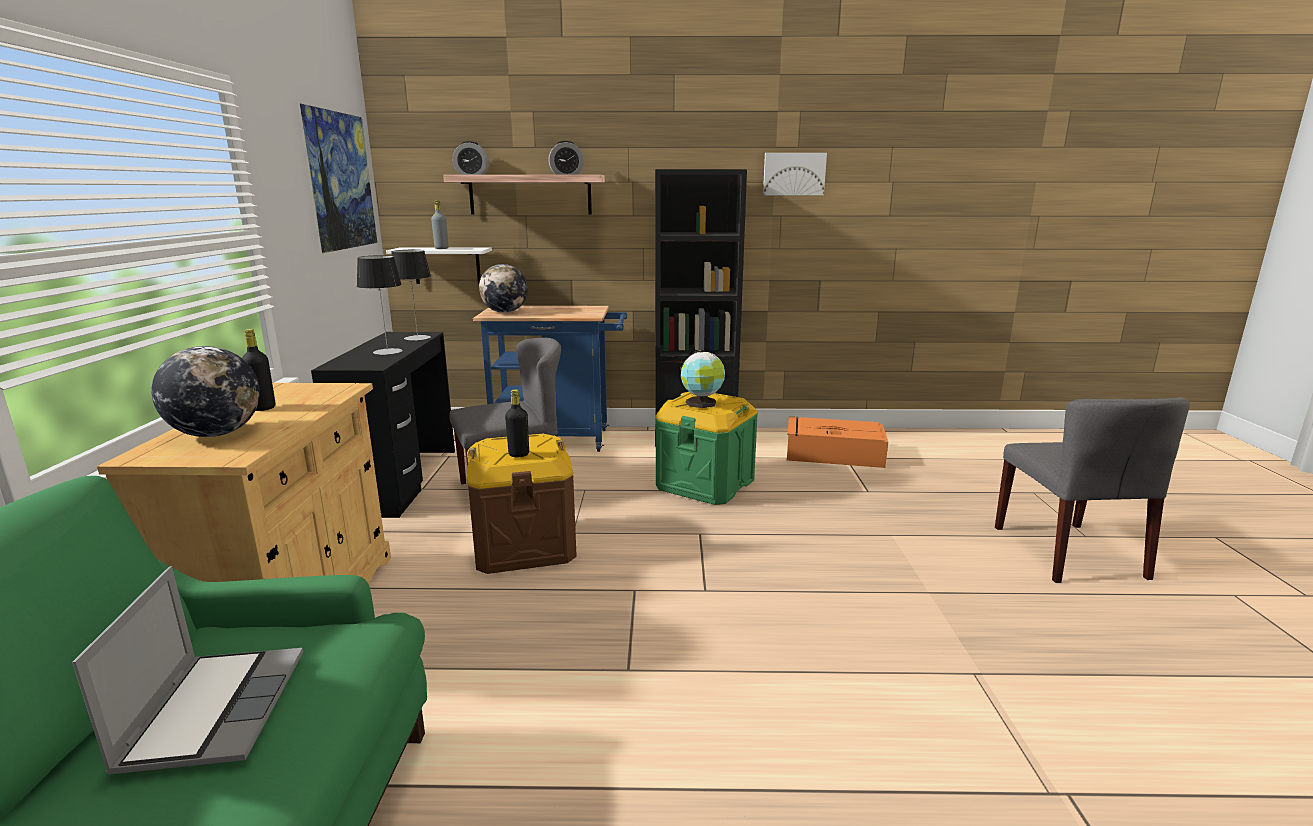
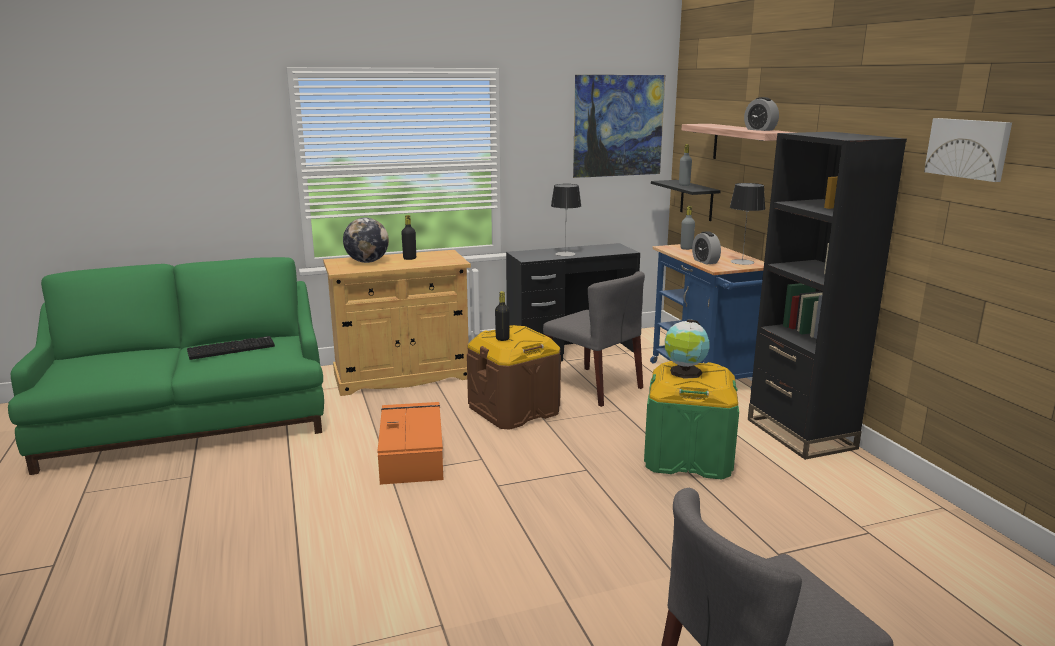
camera: 70 degrees right, 0 degrees up
laptop [72,566,303,775] -> keyboard [187,336,275,360]
white shelf [386,247,492,284] -> black shelf [651,180,721,221]
table lamp [391,250,431,341] -> table lamp moved to [730,183,765,265]
alarm clock [453,141,489,175] -> alarm clock moved to [692,231,721,265]
globe [479,264,528,313] -> grey bottle [680,206,695,250]
orange storage box [787,417,888,468] -> orange storage box moved to [377,402,443,485]

